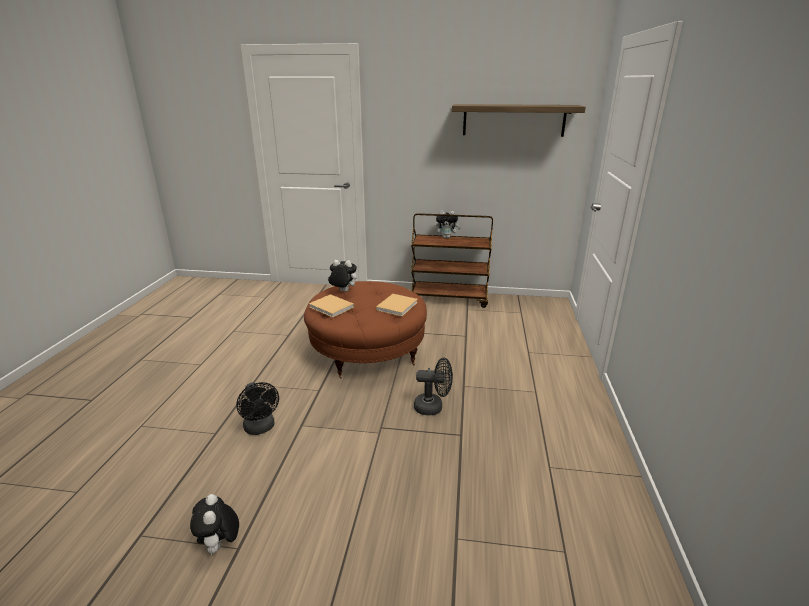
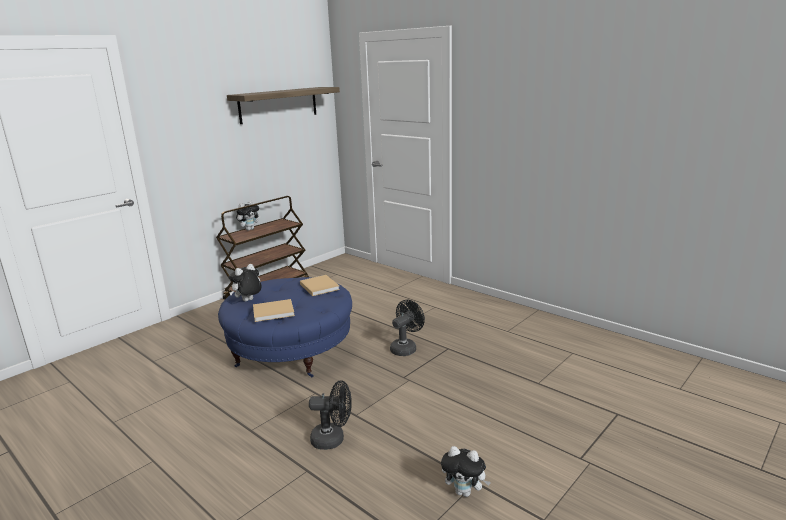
camera: 55 degrees left, 5 degrees down
brown ottoman [304,281,427,378] -> blue ottoman [218,277,352,377]

